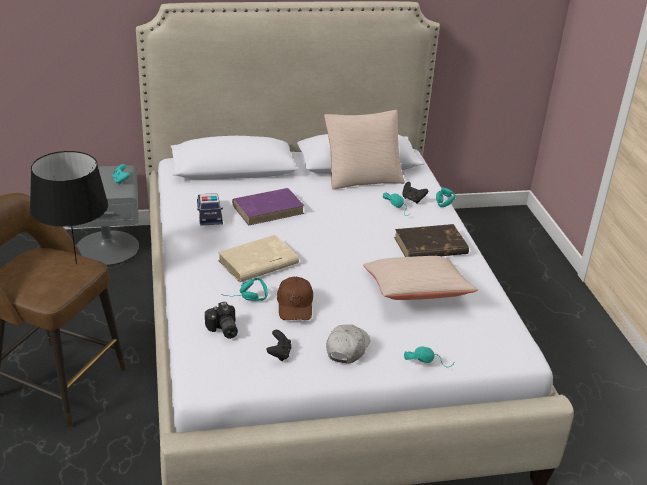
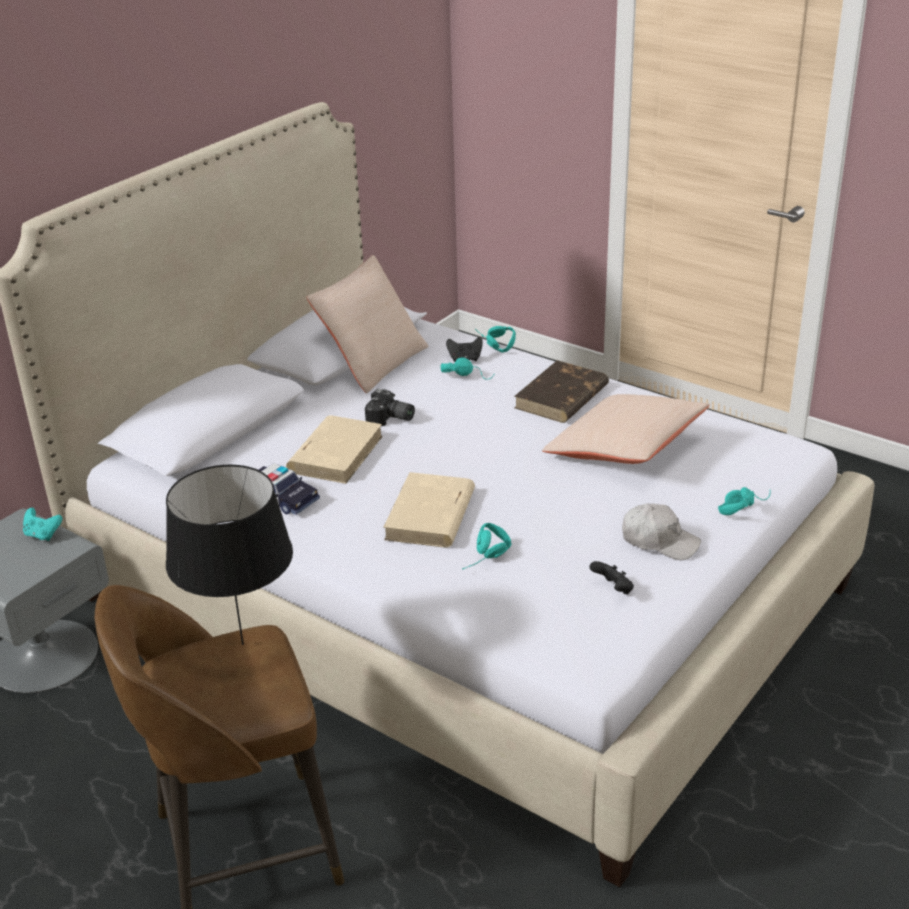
camera: 40 degrees left, 0 degrees up
camera [205,302,238,339] -> camera moved to [365,389,415,426]
purple book [232,188,304,226] -> beige book [286,415,383,484]
brown cap [277,277,313,320] -> none
white cap [326,324,370,364] -> white cap turned 135 degrees clockwise [622,503,701,560]

